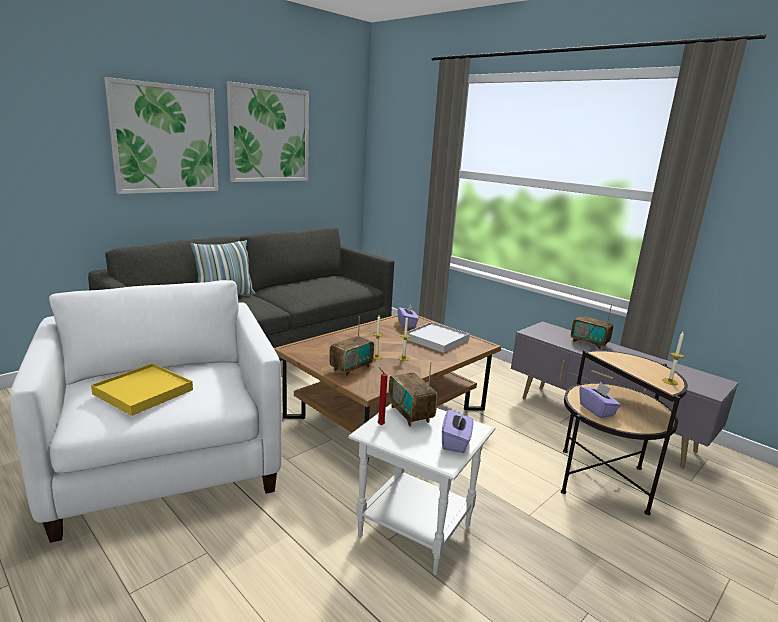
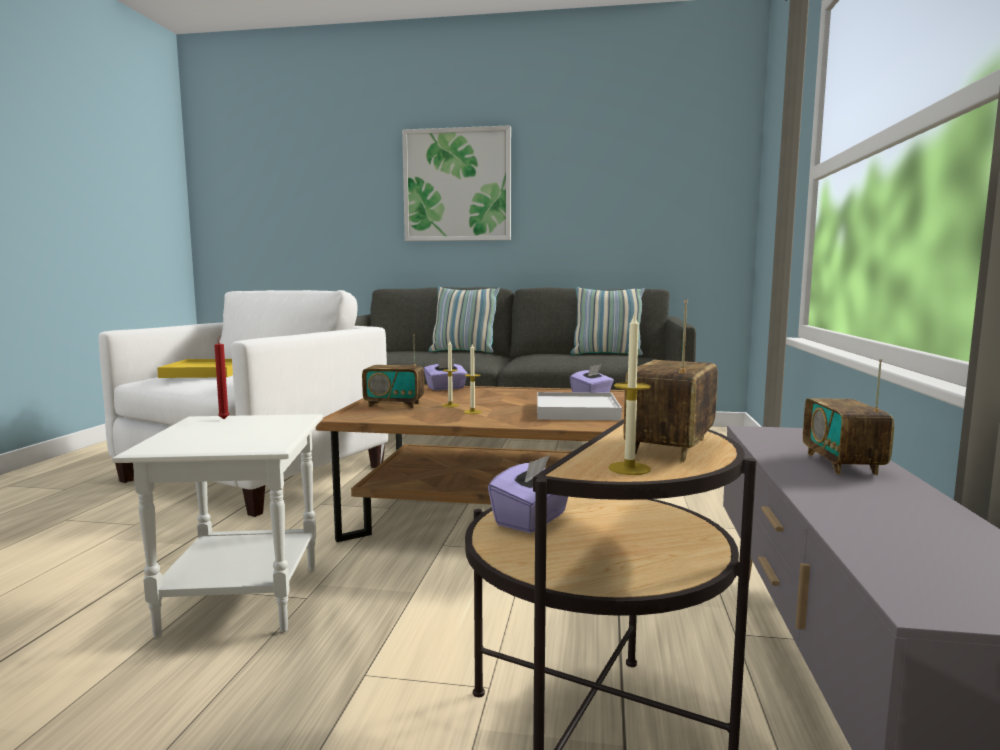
camera: 55 degrees right, 10 degrees down
picture [227,82,309,182] -> none
radio [388,362,437,427] -> radio moved to [624,300,718,462]
purple tissue box [442,409,473,453] -> purple tissue box moved to [424,358,468,390]
none -> pillow [571,287,645,355]

